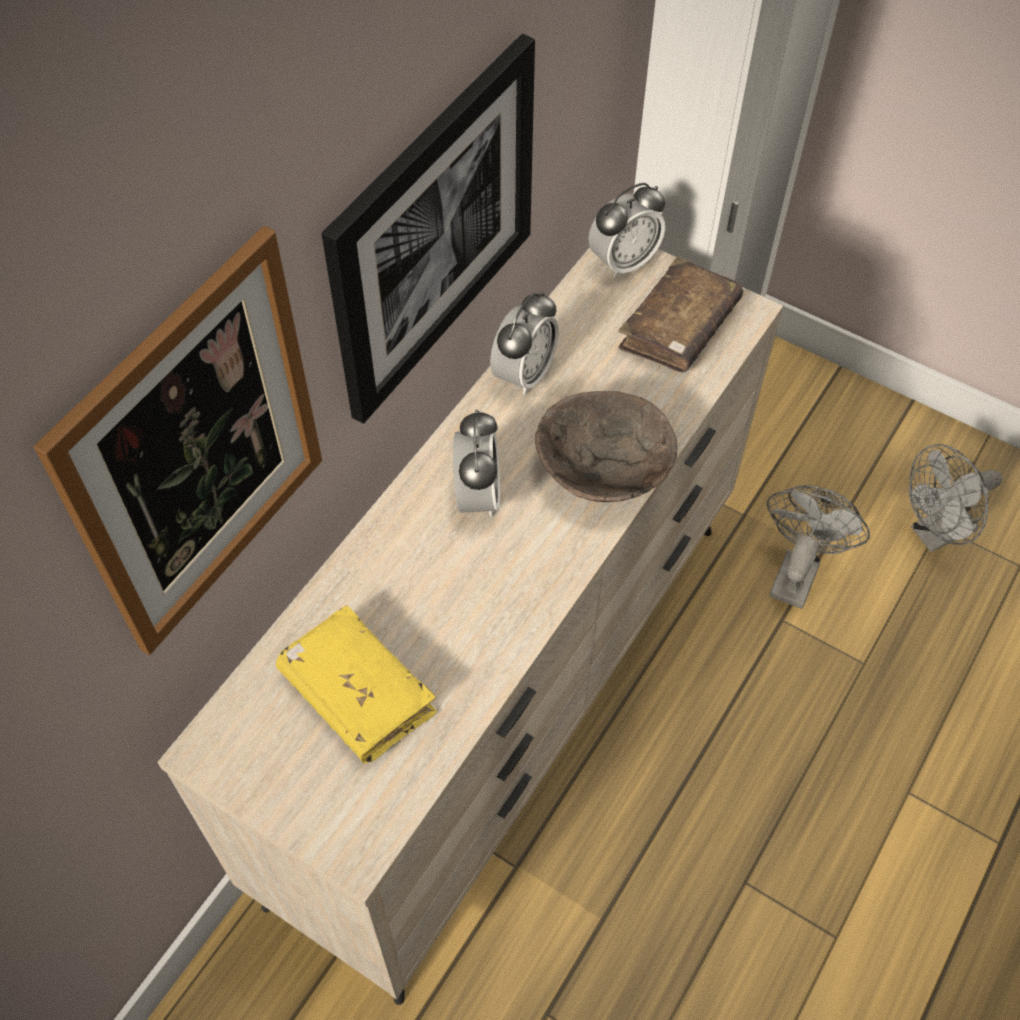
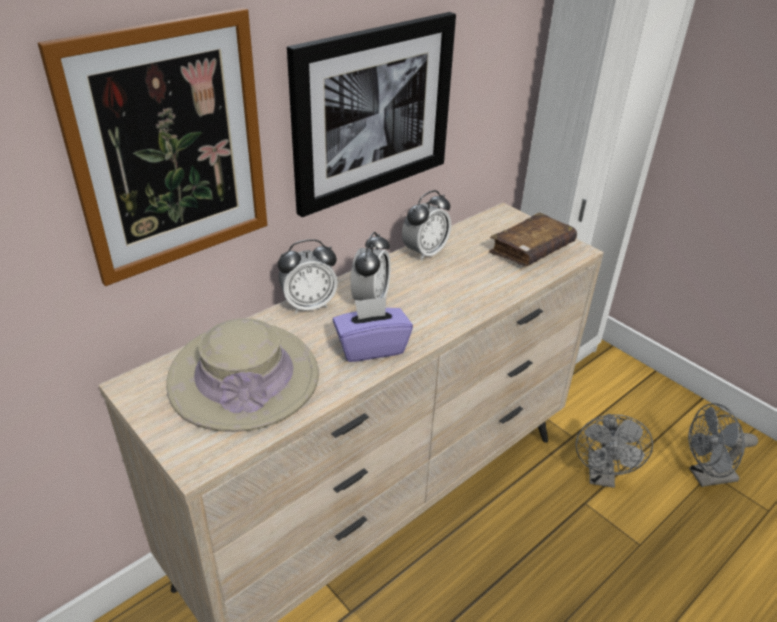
camera: 15 degrees right, 20 degrees down
yellow book [276,605,437,763] -> beige hat [166,318,319,432]
brown bowl [535,391,678,502] -> none
alarm clock [588,183,666,279] -> alarm clock moved to [278,239,338,313]
grey fan [767,485,870,609] -> grey fan turned 150 degrees clockwise [576,414,653,488]
none -> purple tissue box [333,297,413,362]

